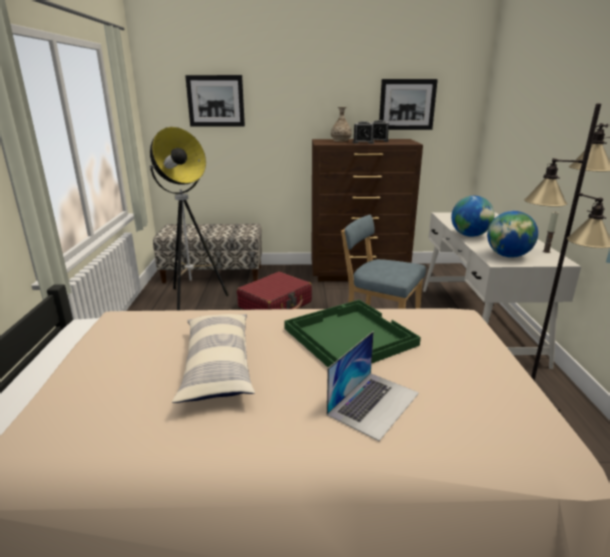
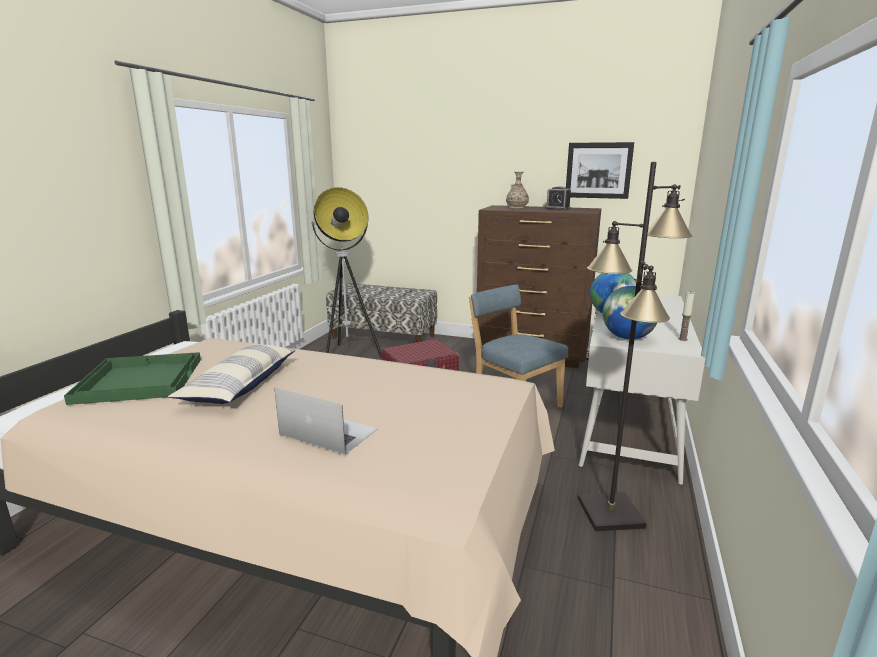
camera: 20 degrees right, 5 degrees down
picture [185,75,245,127] -> none
green tray [284,300,421,367] -> green tray moved to [64,352,201,405]
laptop [327,331,419,441] -> laptop turned 120 degrees counterclockwise [274,388,378,455]
alarm clock [353,121,374,144] -> none

